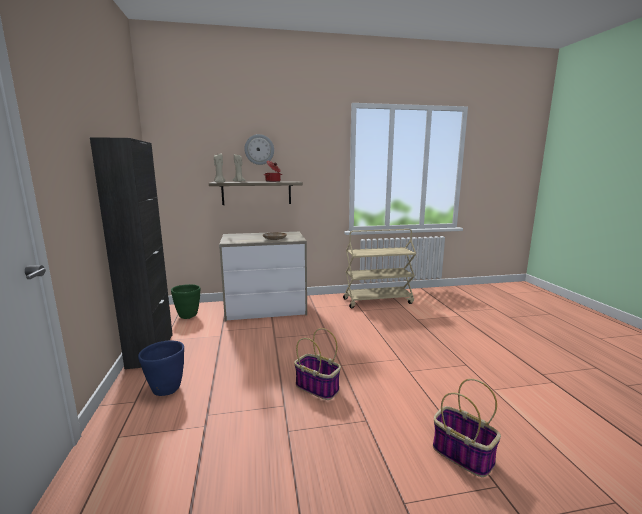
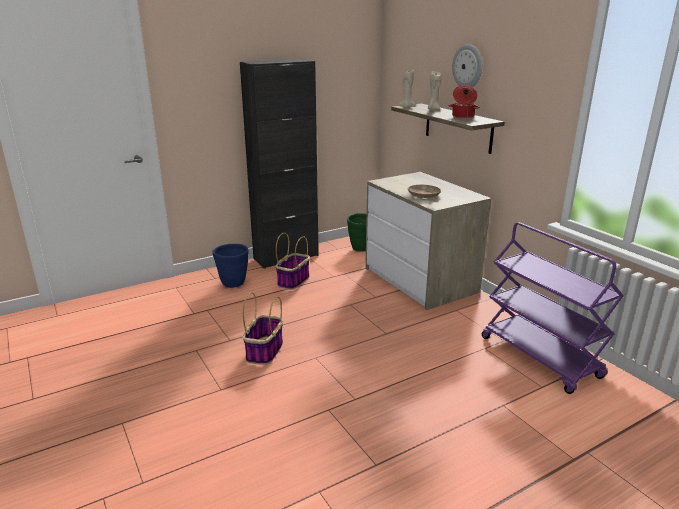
camera: 70 degrees right, 10 degrees up
beige cart [343,229,416,308] -> purple cart [482,222,624,394]
basket [433,379,501,477] -> basket moved to [276,233,310,290]

